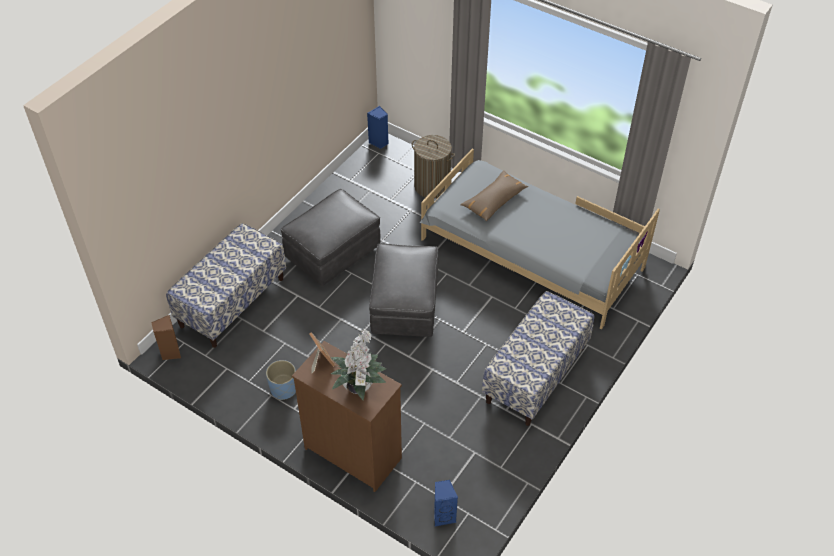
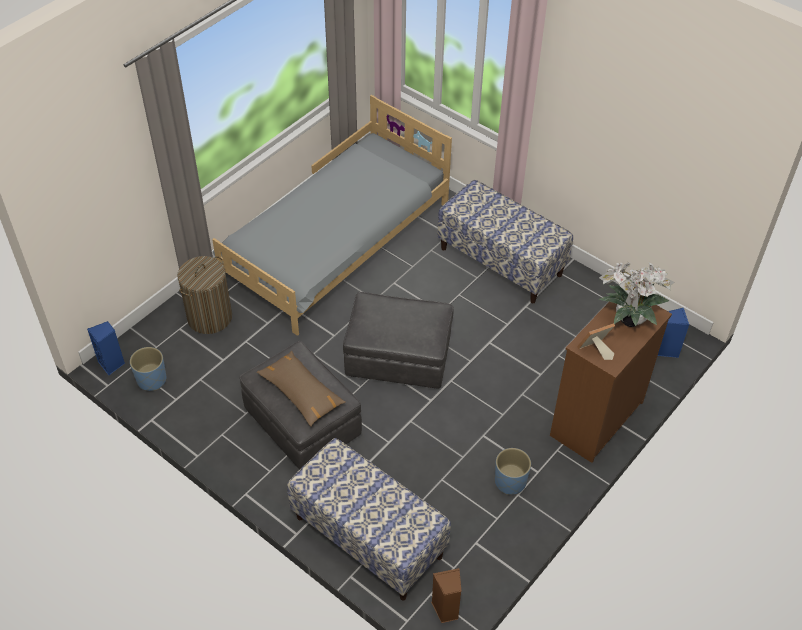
camera: 85 degrees left, 0 degrees up
brown pillow [461,170,528,221] -> brown pillow moved to [257,351,346,427]
none -> blue planter [130,347,166,391]

